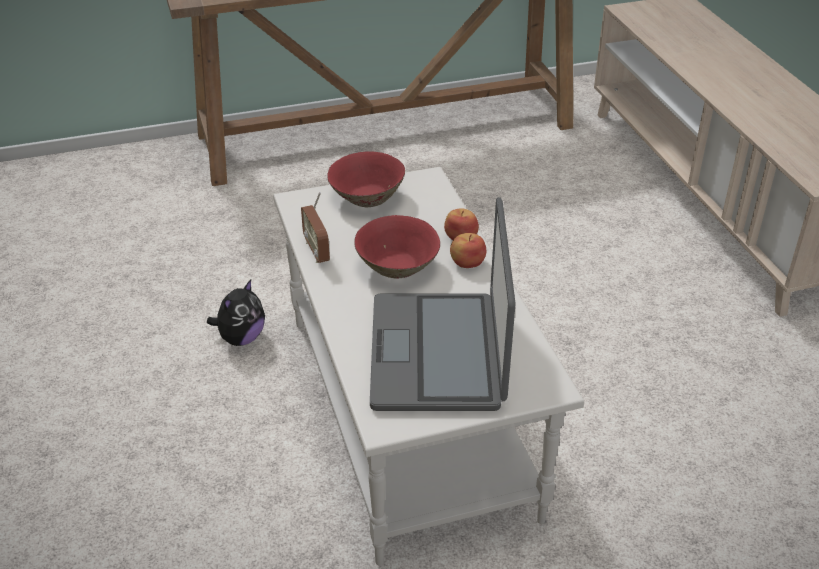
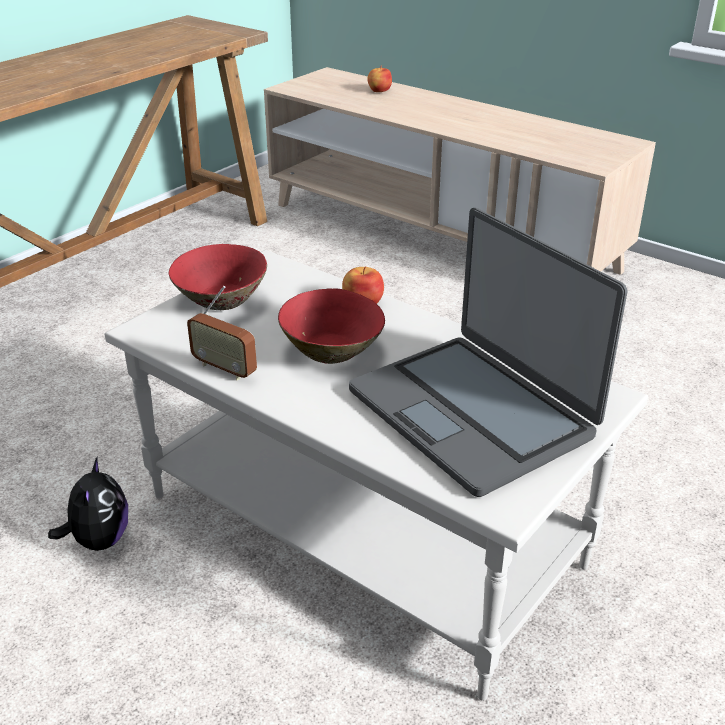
camera: 35 degrees left, 5 degrees down
apple [450,233,486,268] -> apple moved to [367,66,392,92]

